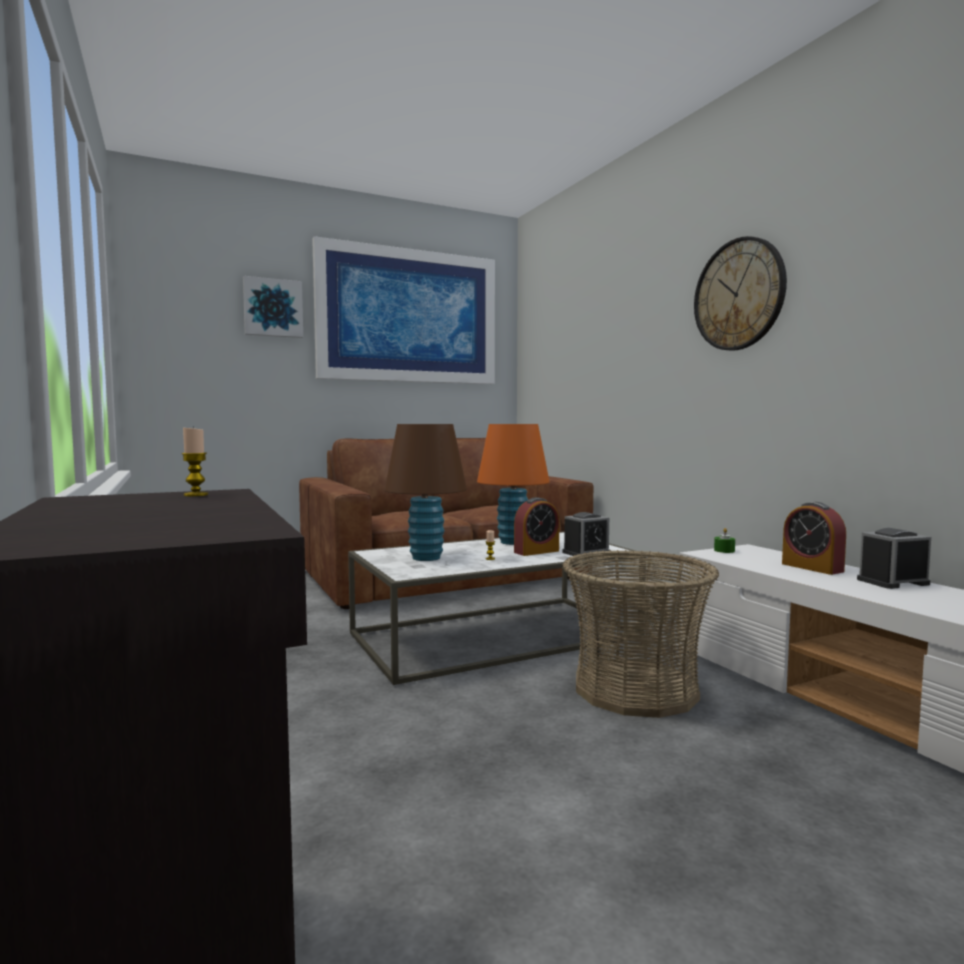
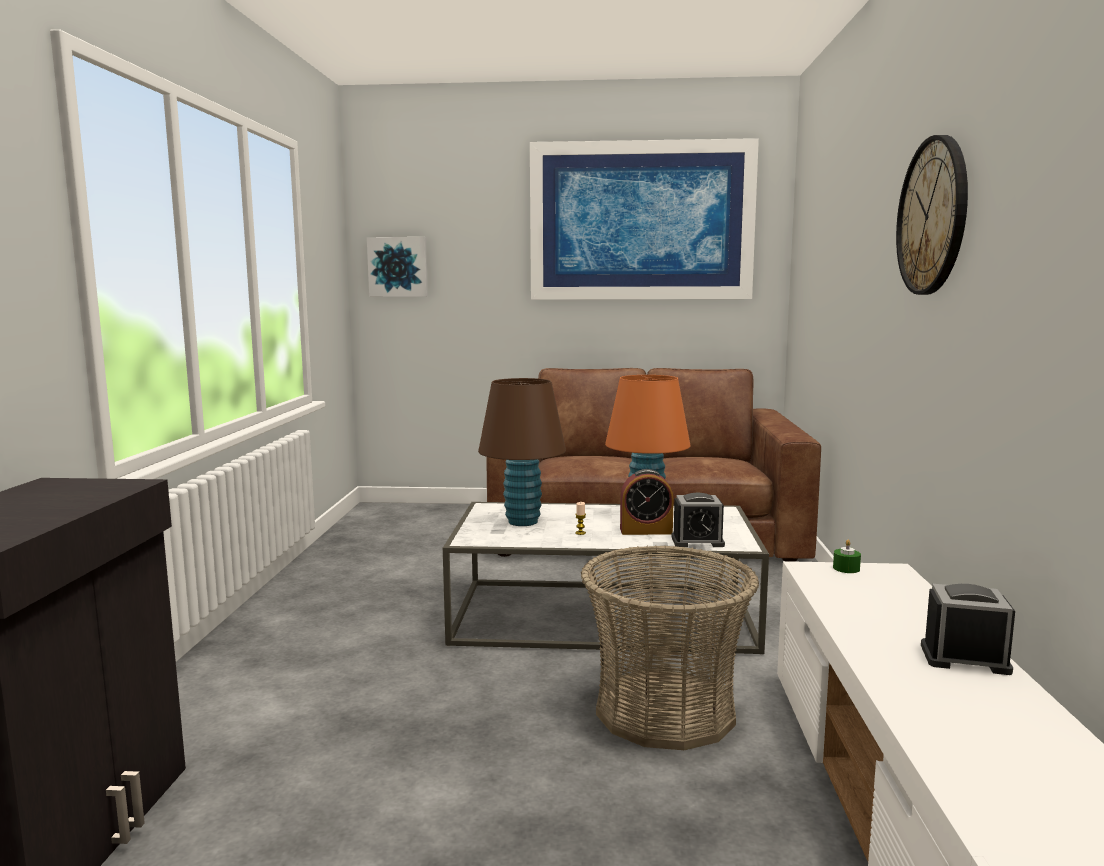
camera: 30 degrees right, 5 degrees up
candle [181,427,208,496] -> none
picture [243,276,303,338] -> picture moved to [367,237,428,297]
alarm clock [782,502,846,575] -> none

